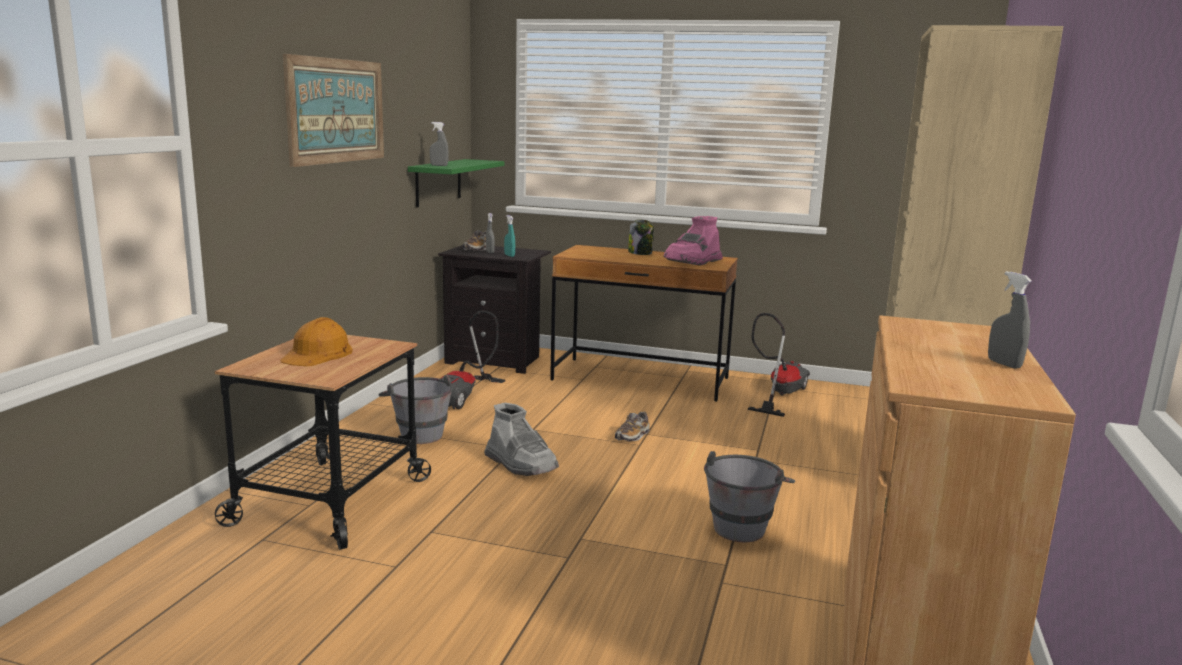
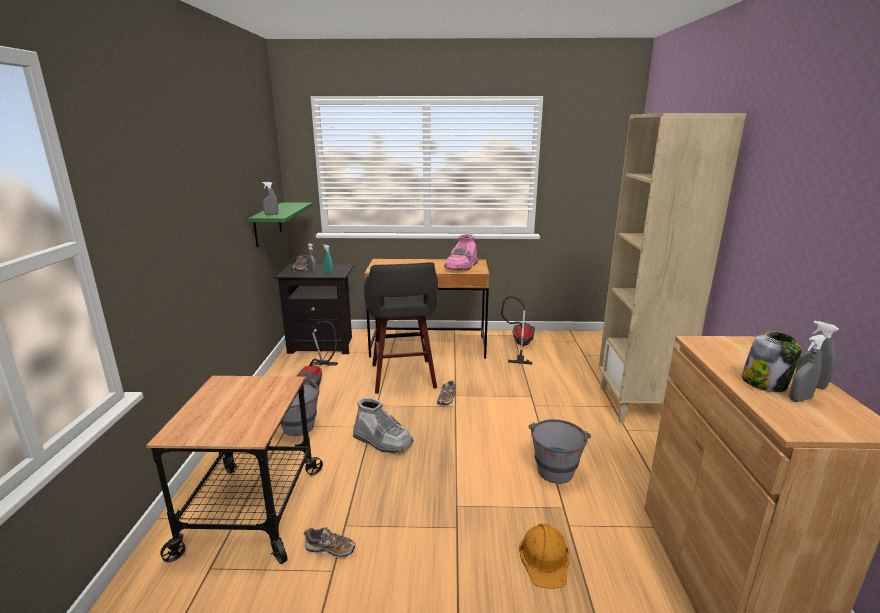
camera: 15 degrees left, 5 degrees up
orange hard hat [280,317,353,366] -> orange hard hat moved to [519,524,570,589]
picture [283,54,384,167] -> none
jar [628,219,654,255] -> jar moved to [741,332,802,392]
none -> shoe [304,527,356,558]
none -> grey stool [364,262,438,394]
none -> grey spray bottle [789,335,826,402]

